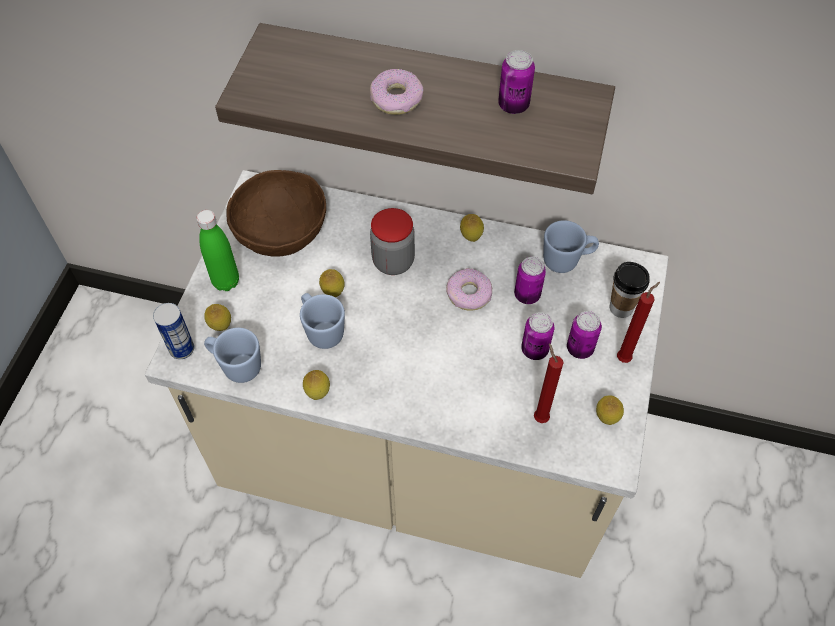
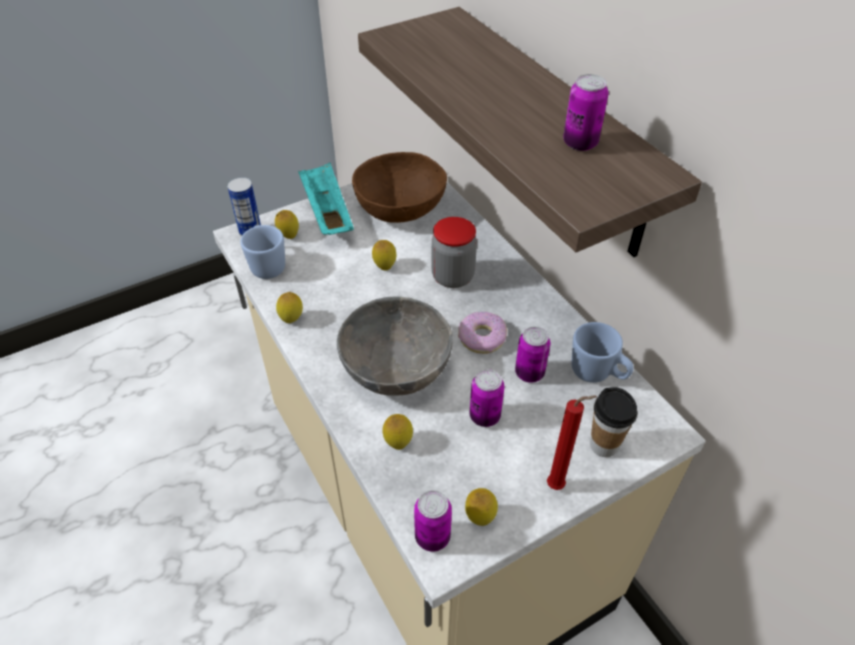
camera: 45 degrees right, 10 degrees down
green bottle [197,210,239,291] -> turquoise tray [298,163,354,235]
blue mug [300,293,345,349] -> none
donut [370,69,424,115] -> none
lemon [460,214,484,242] -> lemon moved to [383,414,413,450]
red candle [534,343,564,423] -> none
can [567,311,602,359] -> can moved to [414,490,452,552]
none -> grey bowl [337,297,452,396]

